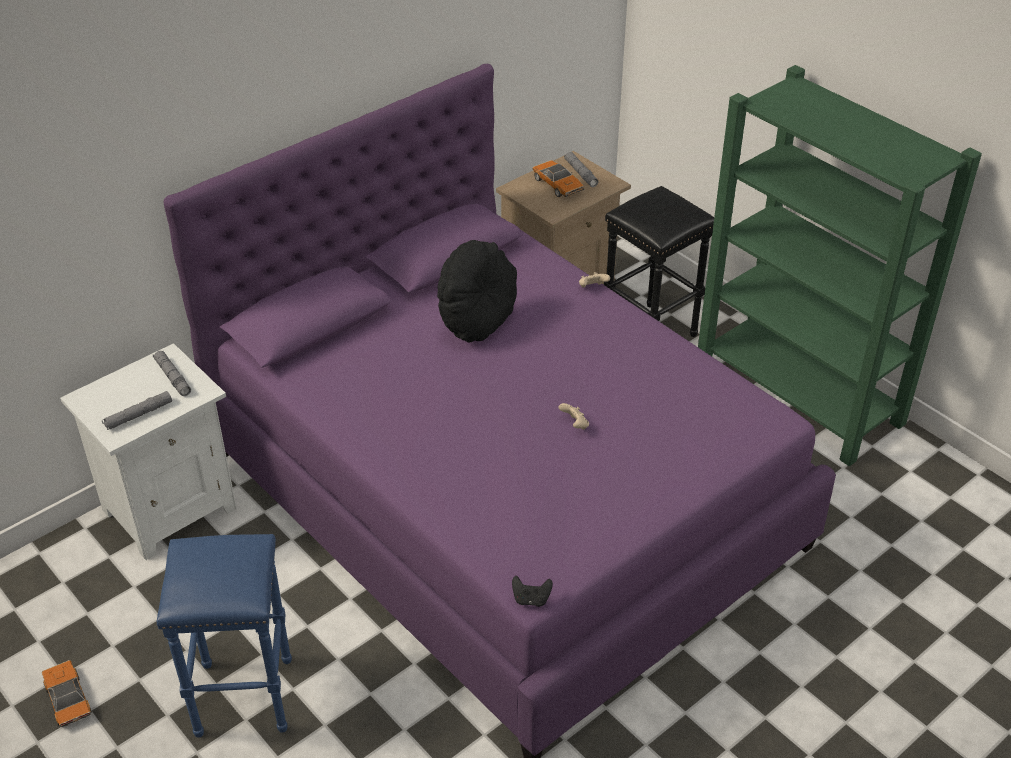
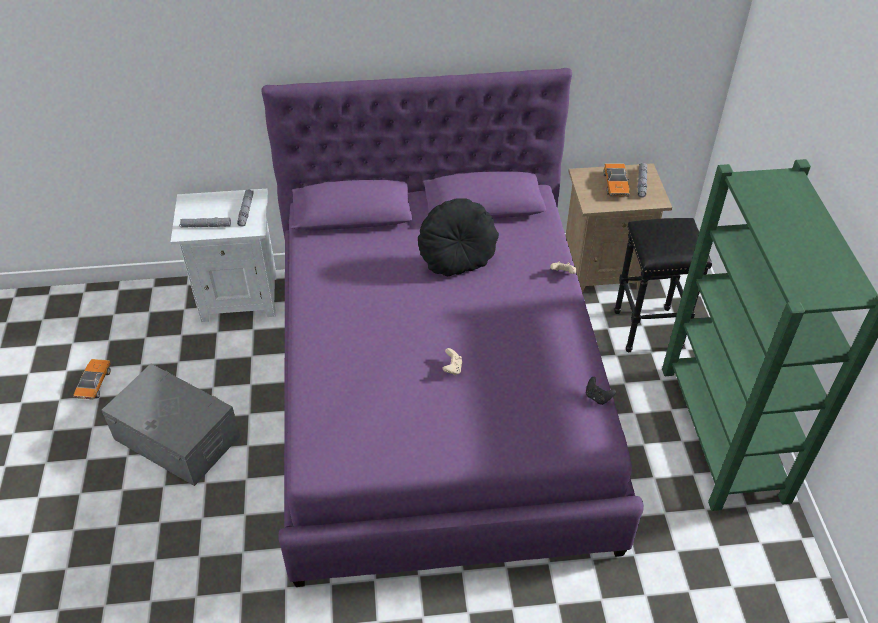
camera: 35 degrees right, 5 degrees up
blue stool [157,534,292,738] -> grey storage box [102,364,240,486]
black game controller [512,576,553,607] -> black game controller moved to [586,377,616,405]

